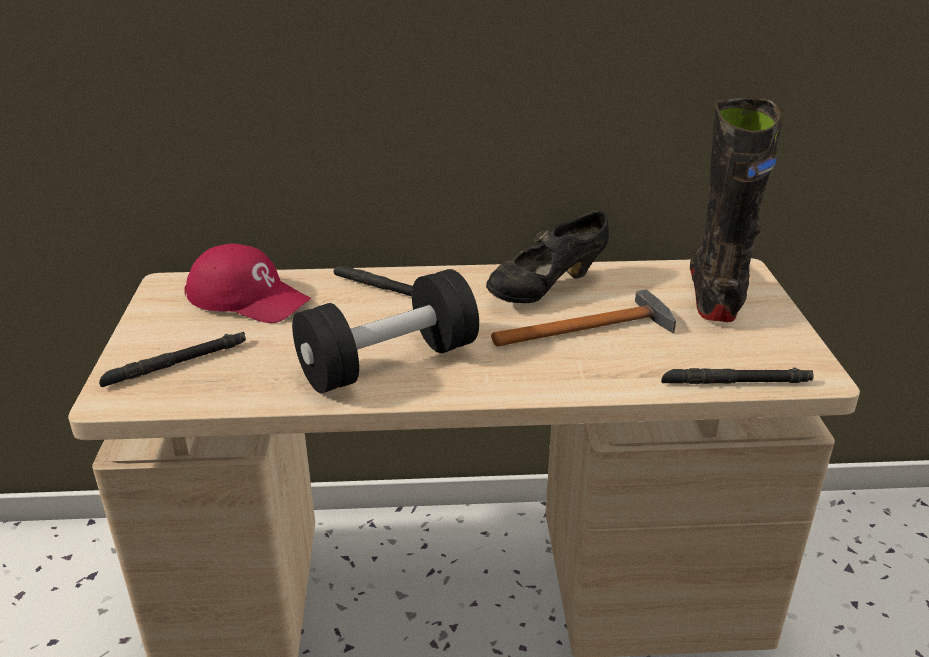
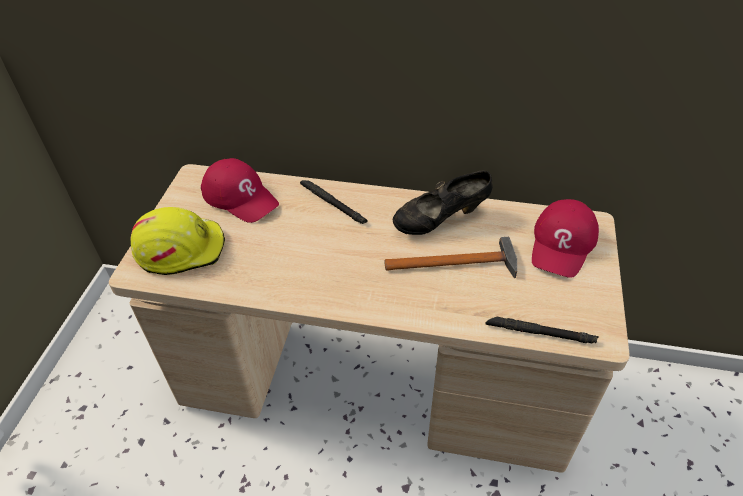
camera: 15 degrees right, 15 degrees up
black flashlight [99,332,246,387] -> yellow hard hat [131,207,225,275]
black dumbbell [292,269,479,393] -> none
black boot [690,97,781,322] -> red cap [532,199,599,278]

